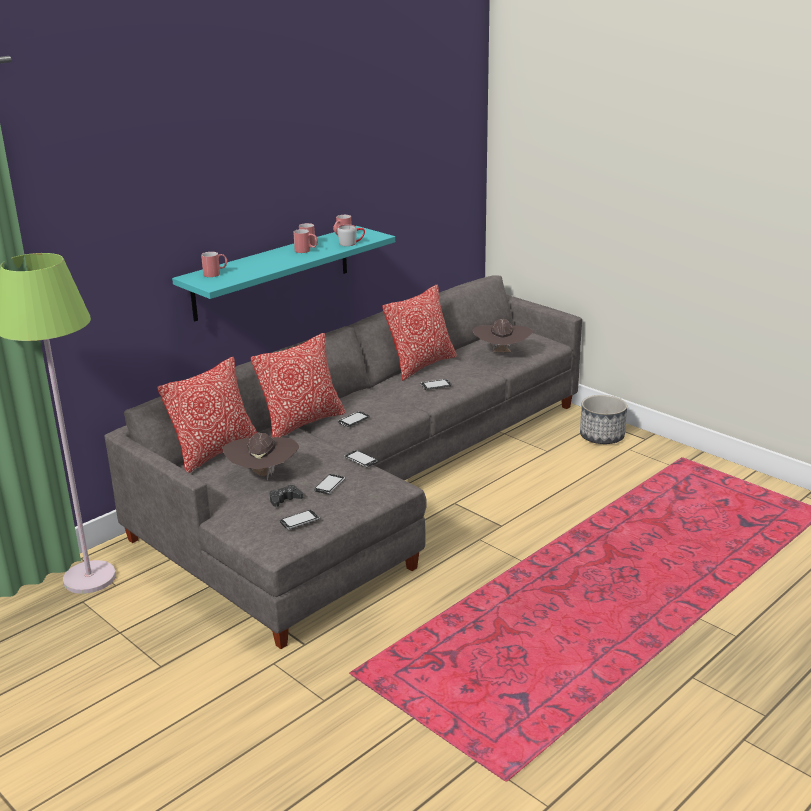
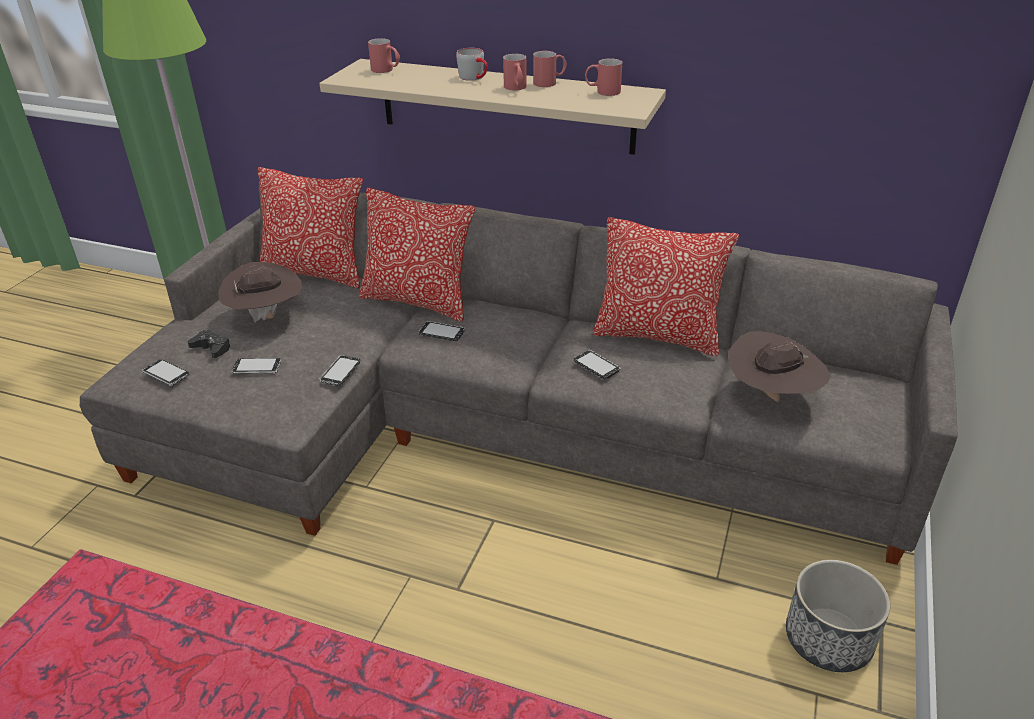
camera: 65 degrees right, 10 degrees up
turquoise shelf [172,226,395,321] -> beige shelf [319,59,666,155]
grey mug [338,225,365,246] -> grey mug moved to [456,48,488,81]

